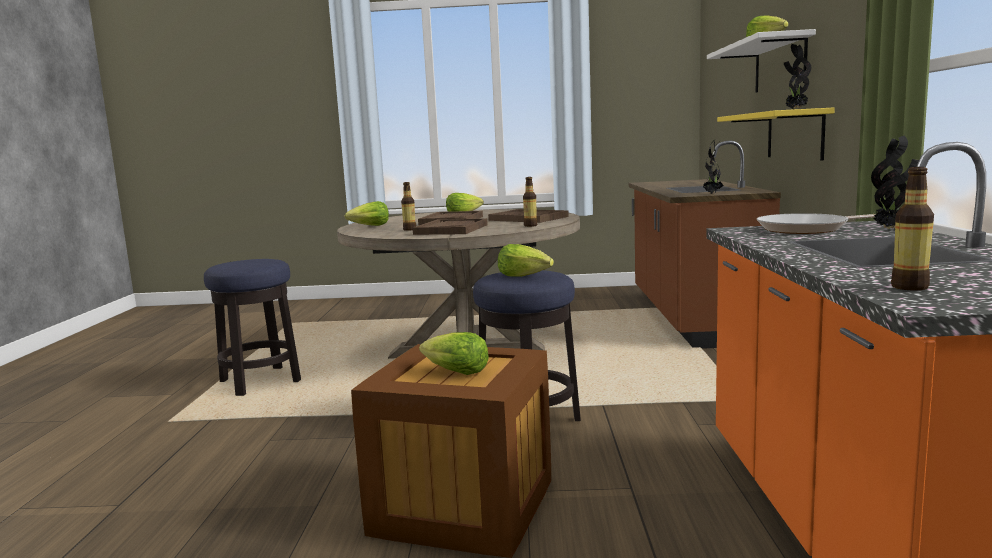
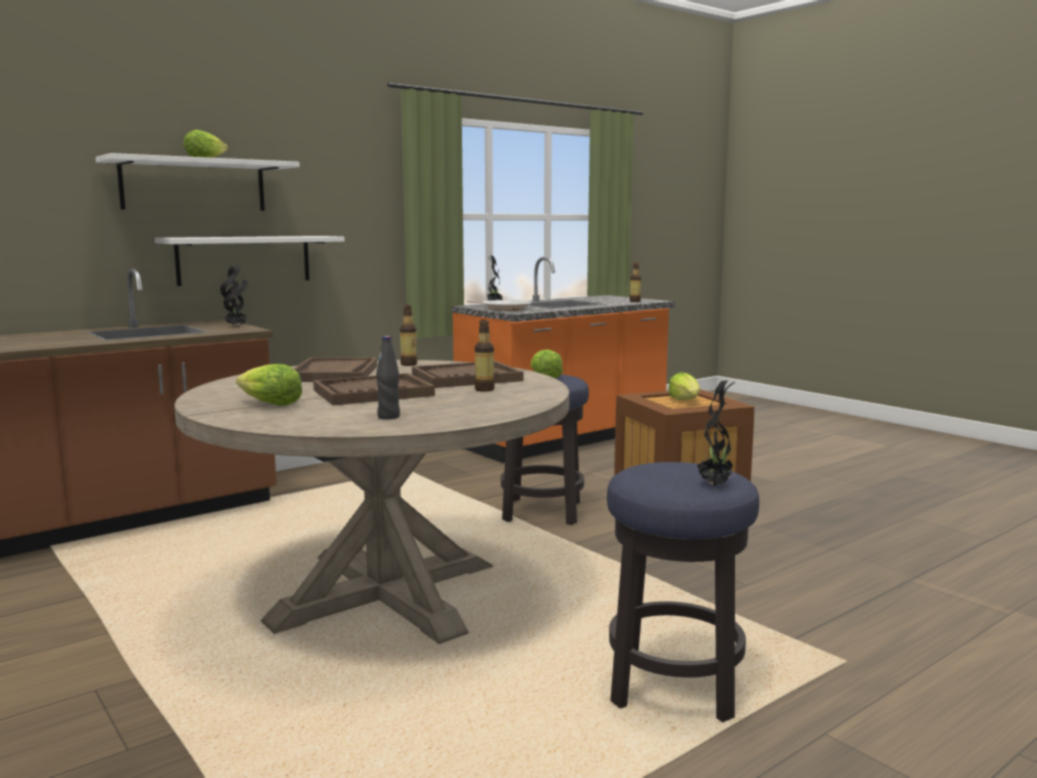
camera: 130 degrees left, 0 degrees up
lettuce [345,201,389,226] -> none
yellow shelf [717,107,835,161] -> white shelf [155,236,345,286]
potted plant [784,44,811,109] -> potted plant moved to [697,380,735,486]
none -> black bottle [376,336,400,420]

